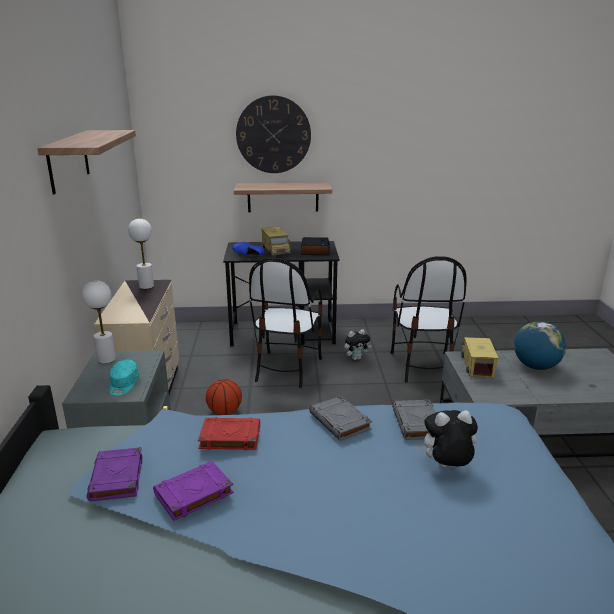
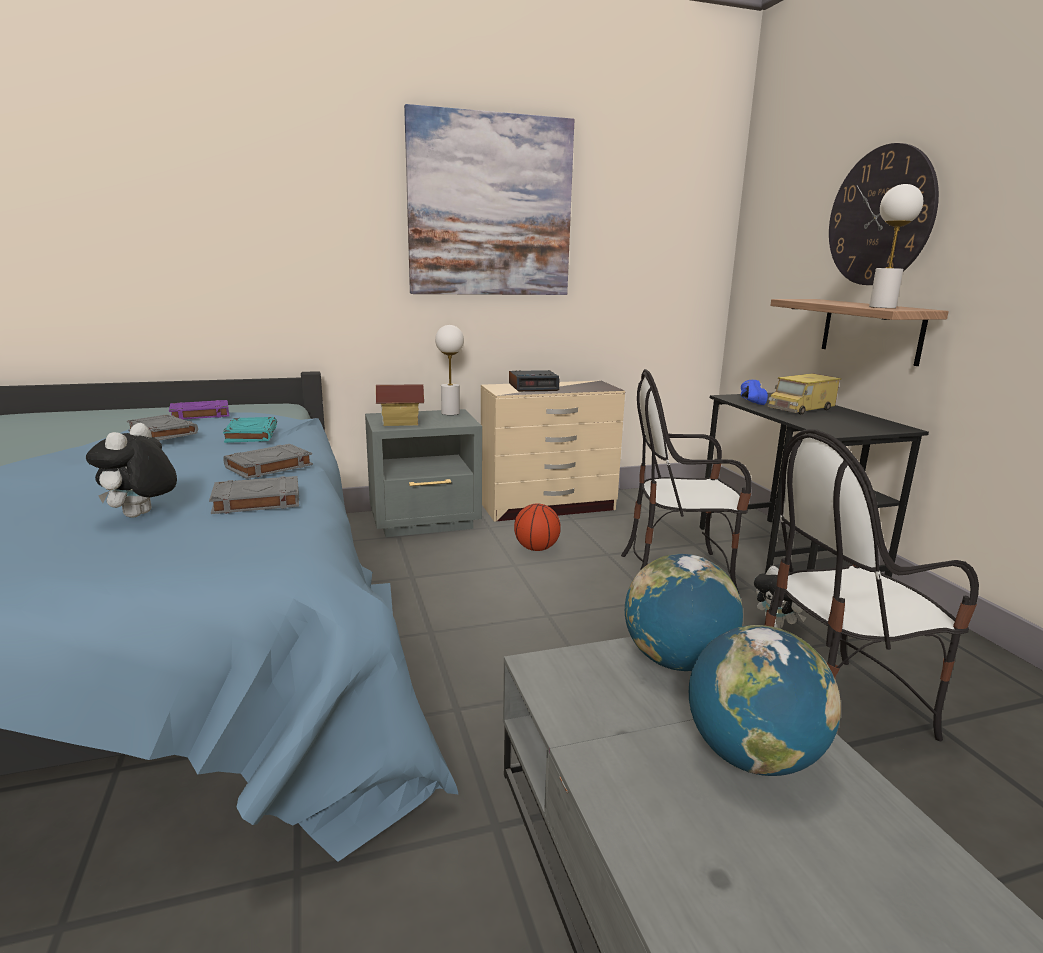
camera: 75 degrees right, 5 degrees down
shelf [37,130,136,195] -> picture [404,104,575,295]
turquoise cap [110,360,140,396] -> toy house [376,384,424,426]
white table lamp [128,219,154,289] -> white table lamp moved to [869,184,923,308]
purple book [153,461,234,521] -> grey book [127,414,198,441]
red book [198,417,260,450] -> turquoise book [223,417,277,443]
alarm clock [301,237,330,255] -> alarm clock moved to [509,370,560,392]
plush toy [417,410,478,467] -> plush toy turned 150 degrees counterclockwise [86,423,177,518]
toy truck [461,337,499,377] -> globe [625,554,743,671]

